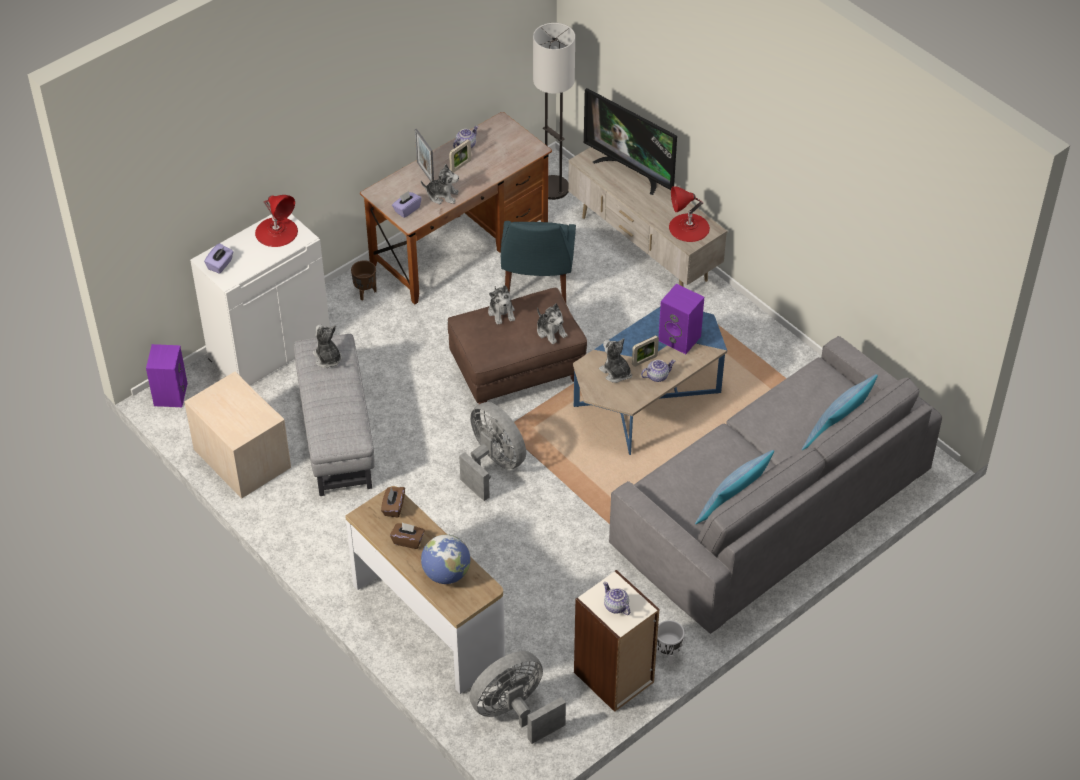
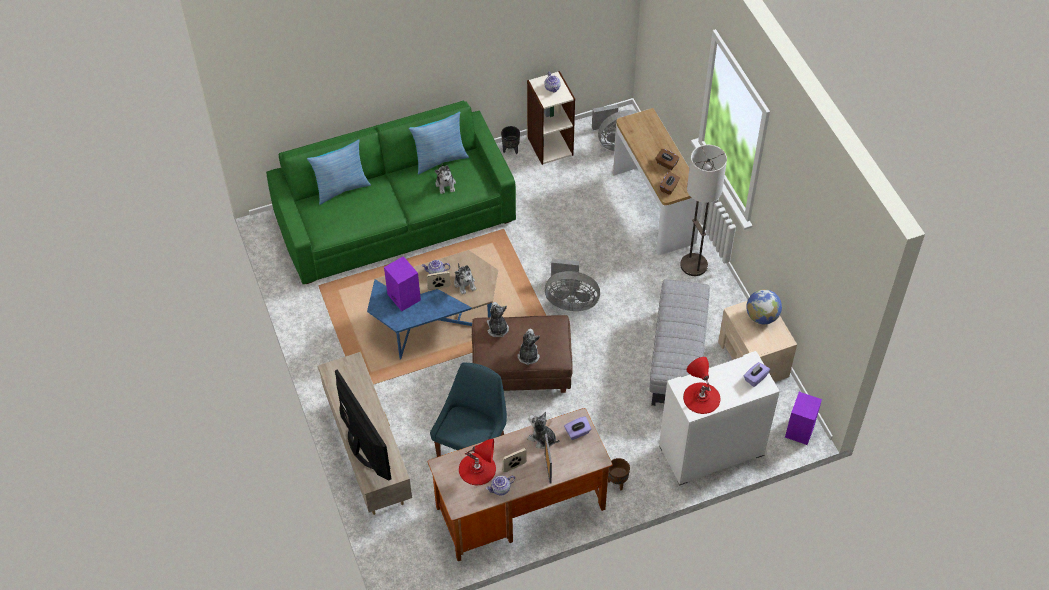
camera: 160 degrees left, 5 degrees up
plush toy [313,324,342,368] -> plush toy moved to [435,164,456,194]
globe [421,535,471,584] -> globe moved to [746,289,782,324]
grey fan [459,402,526,501] -> grey fan turned 60 degrees counterclockwise [545,258,600,311]
floor lamp [533,23,575,200] -> floor lamp moved to [680,145,727,276]
grey sofa [609,336,942,634] -> green sofa [266,100,516,284]
white planter [656,620,684,665] -> black planter [501,126,520,154]
red table lamp [669,186,710,242] -> red table lamp moved to [459,439,496,485]

